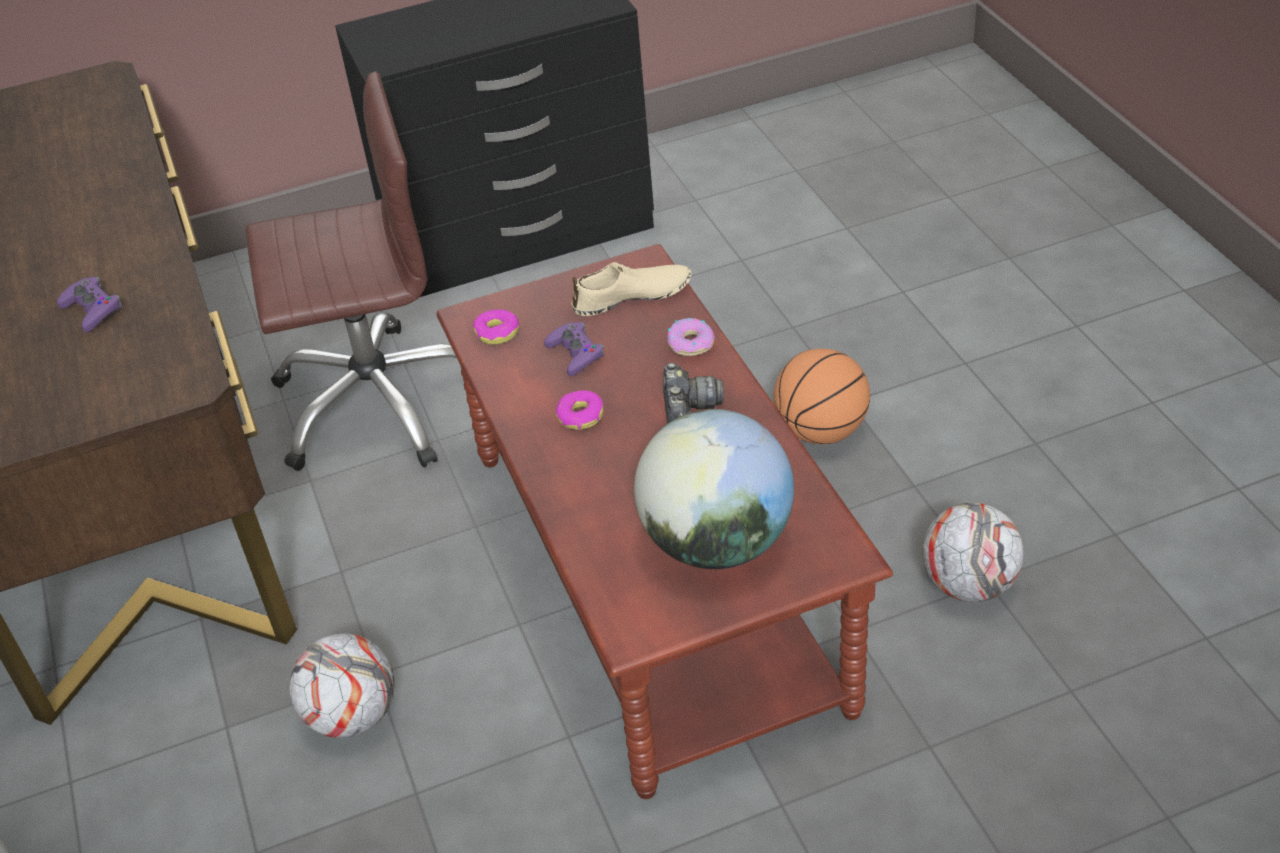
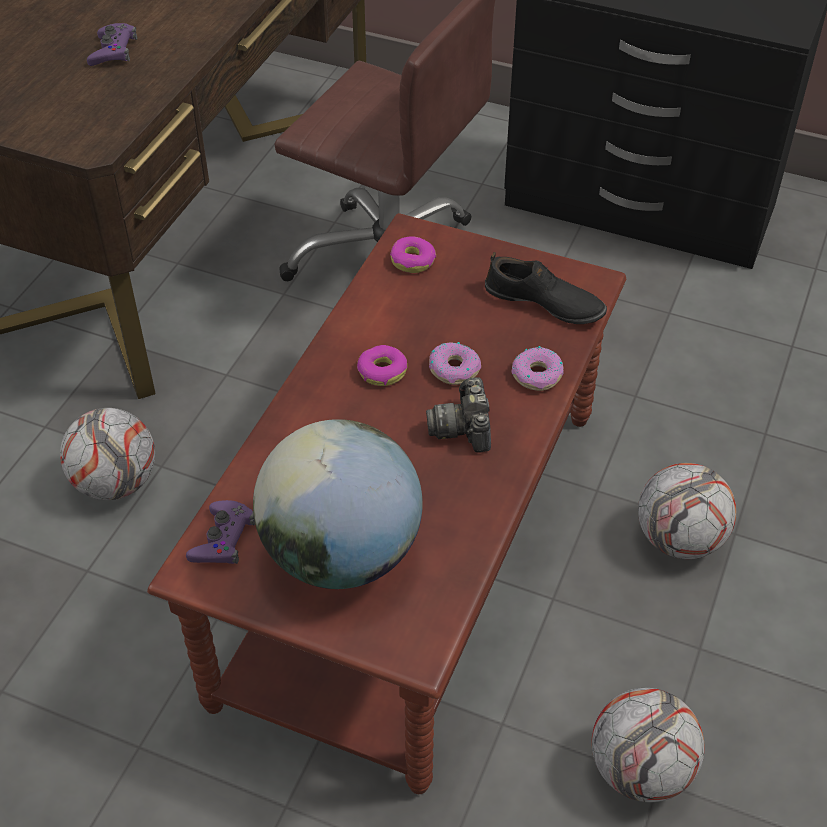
camera: 40 degrees right, 5 degrees up
purple game controller [544,322,604,376] -> purple game controller moved to [186,500,255,564]
beige shoe [571,262,692,316] -> black shoe [485,252,607,324]
camera [663,363,724,424] -> camera turned 135 degrees clockwise [426,377,491,453]
basketball [773,349,870,444] -> football [638,463,736,559]
none -> donut [429,342,481,385]

